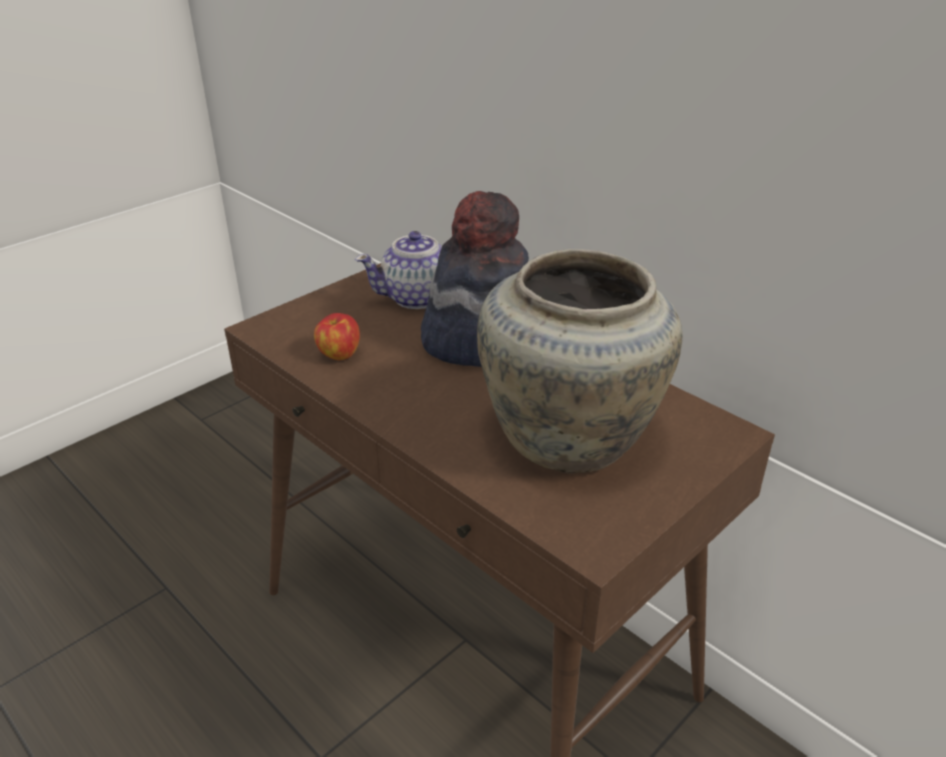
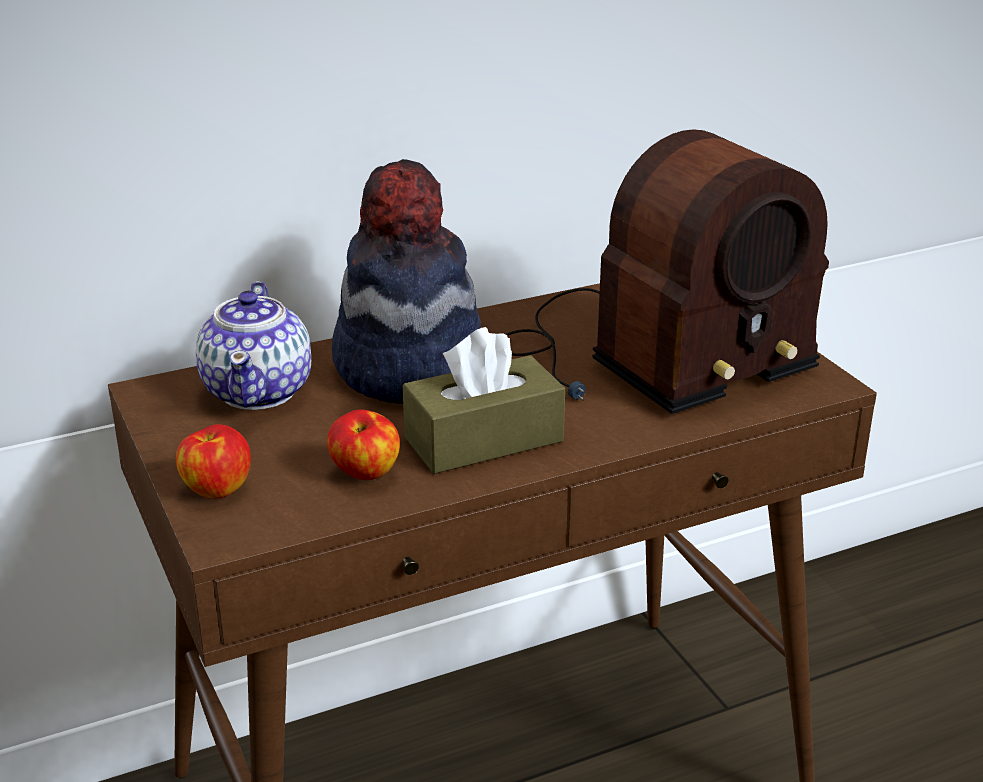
camera: 70 degrees left, 5 degrees down
beige vase [477,249,682,473] -> radio [506,129,829,414]
none -> apple [176,424,251,499]
none -> brown tissue box [403,327,565,474]

